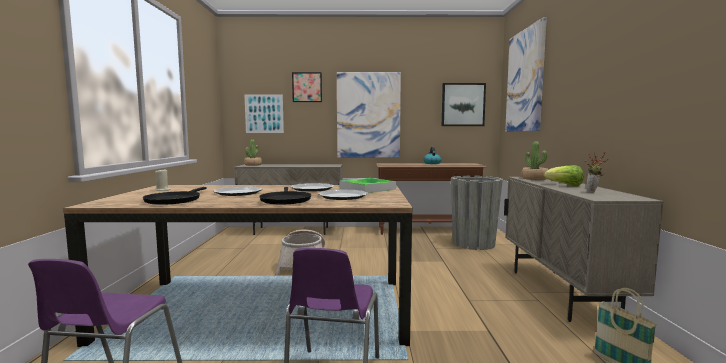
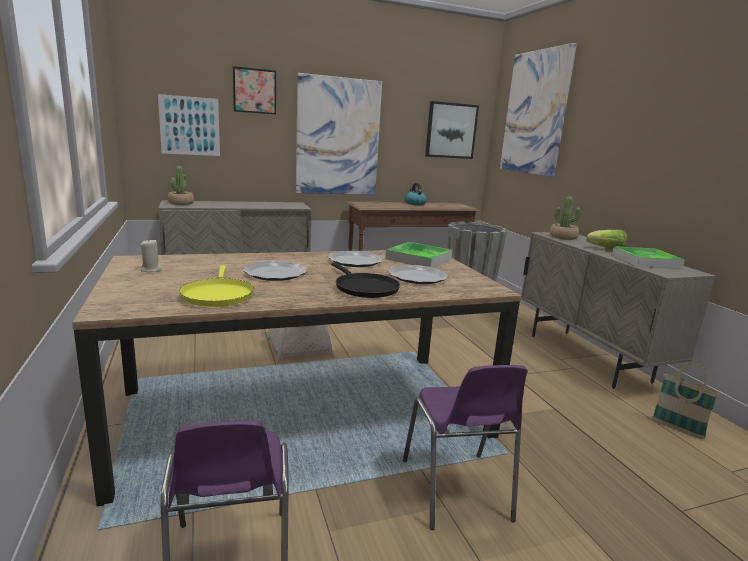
camera: 20 degrees left, 10 degrees up
black frying pan [143,187,207,205] -> yellow frying pan [179,265,254,307]
potted plant [585,152,608,192] -> tray [612,246,685,269]

